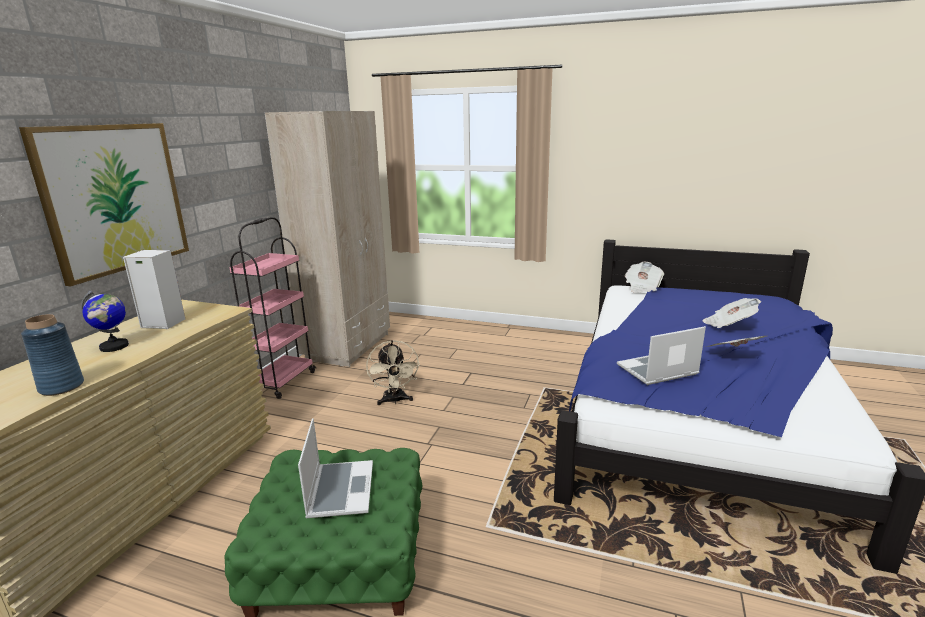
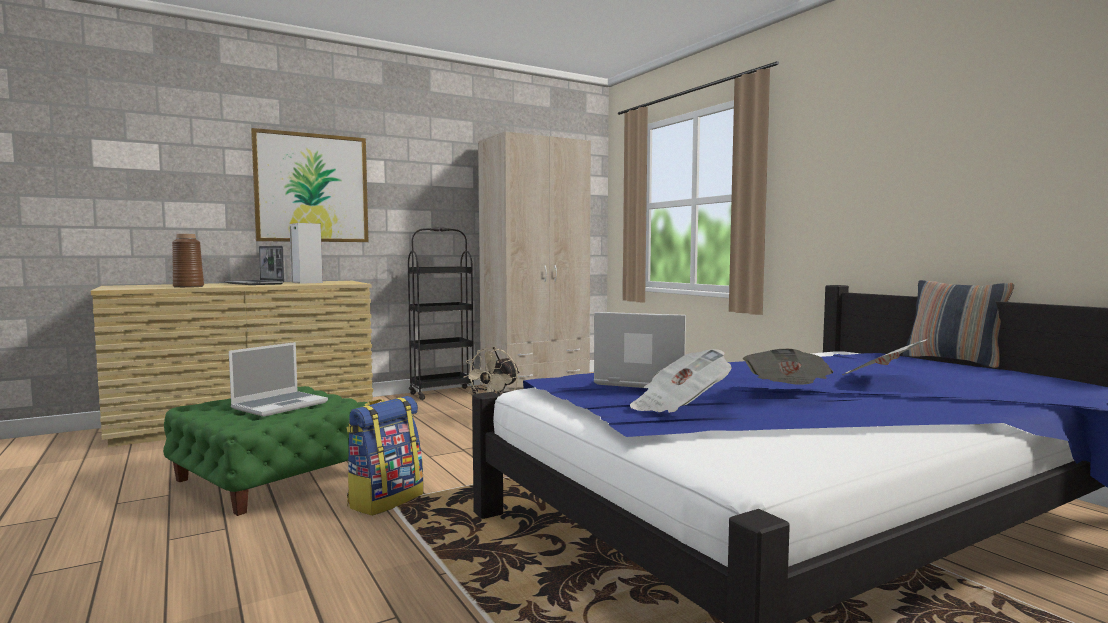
camera: 40 degrees right, 15 degrees down
blue vase [21,314,84,396] -> brown vase [172,234,204,288]
globe [81,290,129,352] -> laptop [224,246,284,285]
pink cart [230,217,316,399] -> black cart [408,227,481,400]
newspaper [625,262,664,293] -> newspaper moved to [630,349,731,413]
none -> backpack [346,396,423,516]
none -> pillow [903,280,1015,368]

